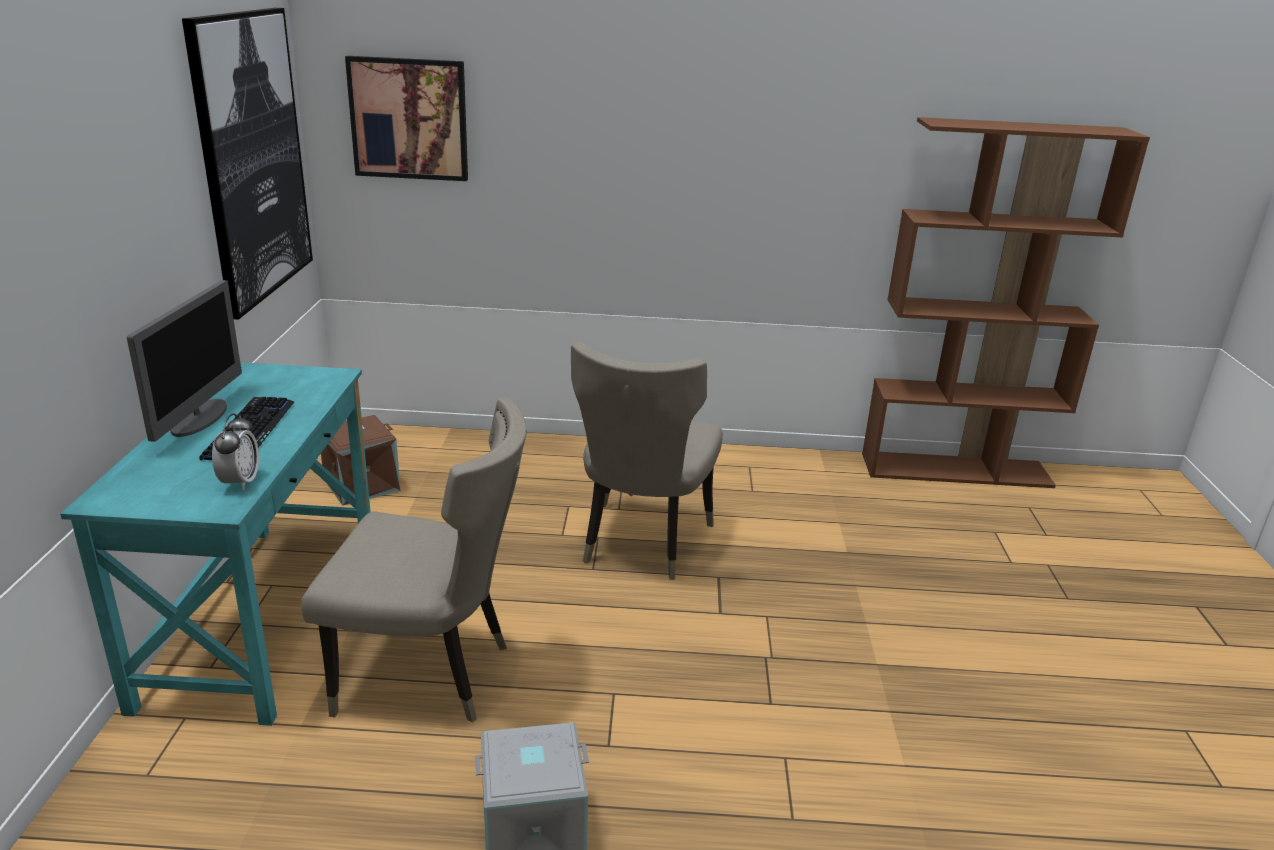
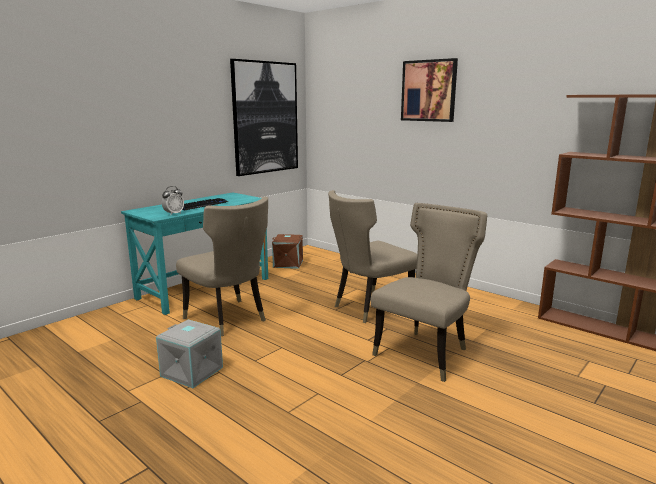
camera: 40 degrees right, 10 degrees down
monitor [127,280,242,442] -> none
picture [345,56,468,181] -> picture moved to [401,58,458,122]
none -> beige chair [371,203,487,382]

